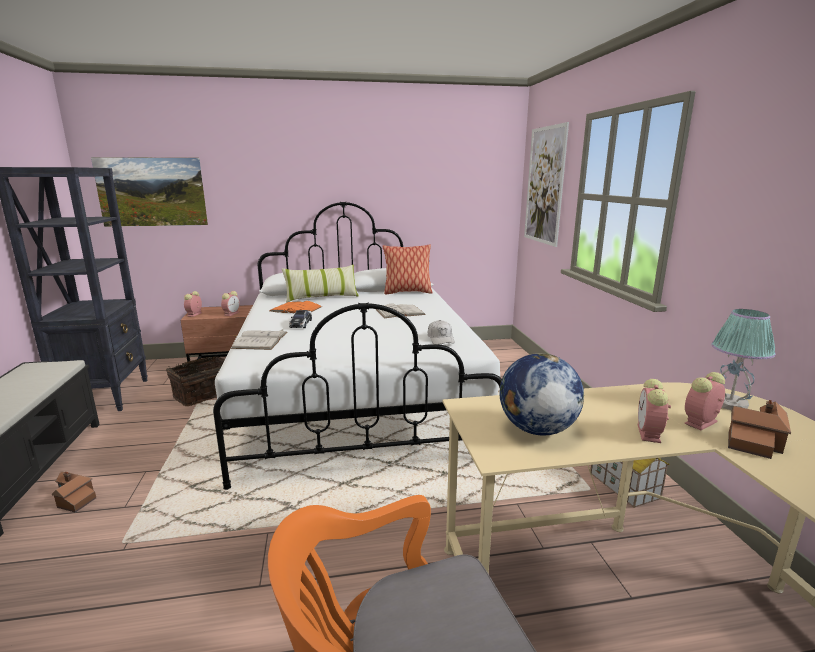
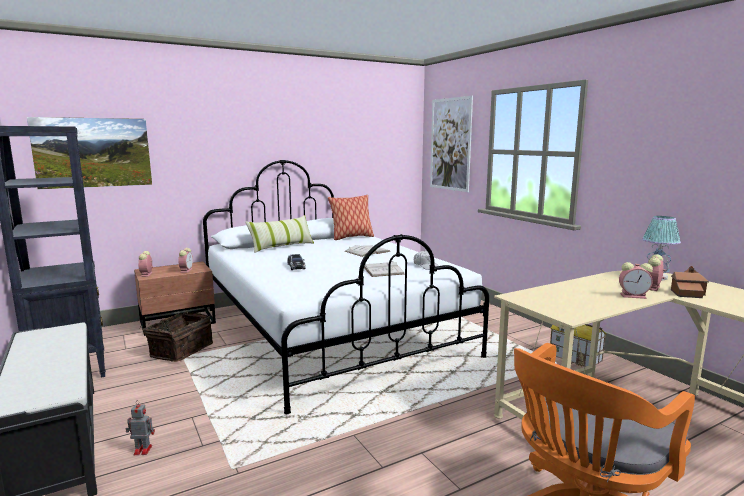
camera: 20 degrees left, 5 degrees down
toy house [52,471,96,513] -> toy robot [125,400,155,455]
white book [231,329,288,350] -> white book moved to [364,261,404,277]
orange book [269,301,322,314] -> none
globe [499,353,584,436] -> none
alarm clock [637,379,671,443] -> alarm clock turned 75 degrees counterclockwise [619,262,653,299]

